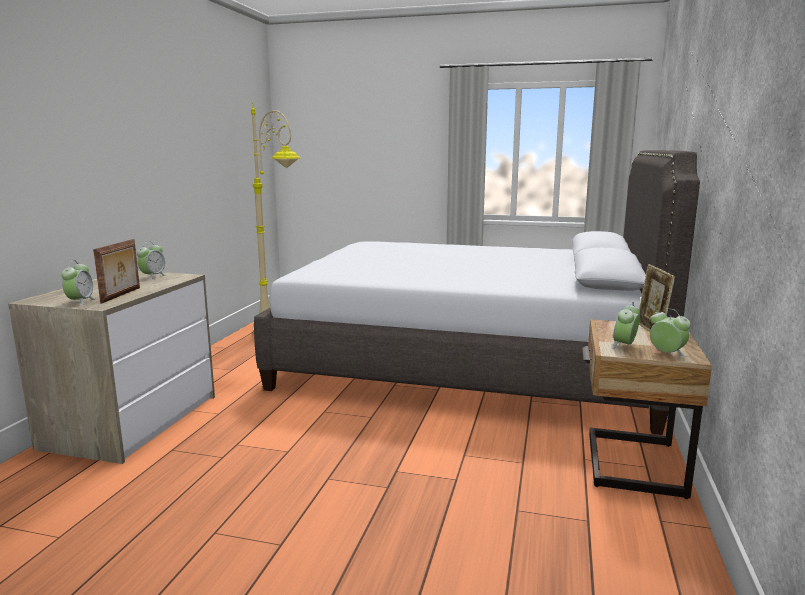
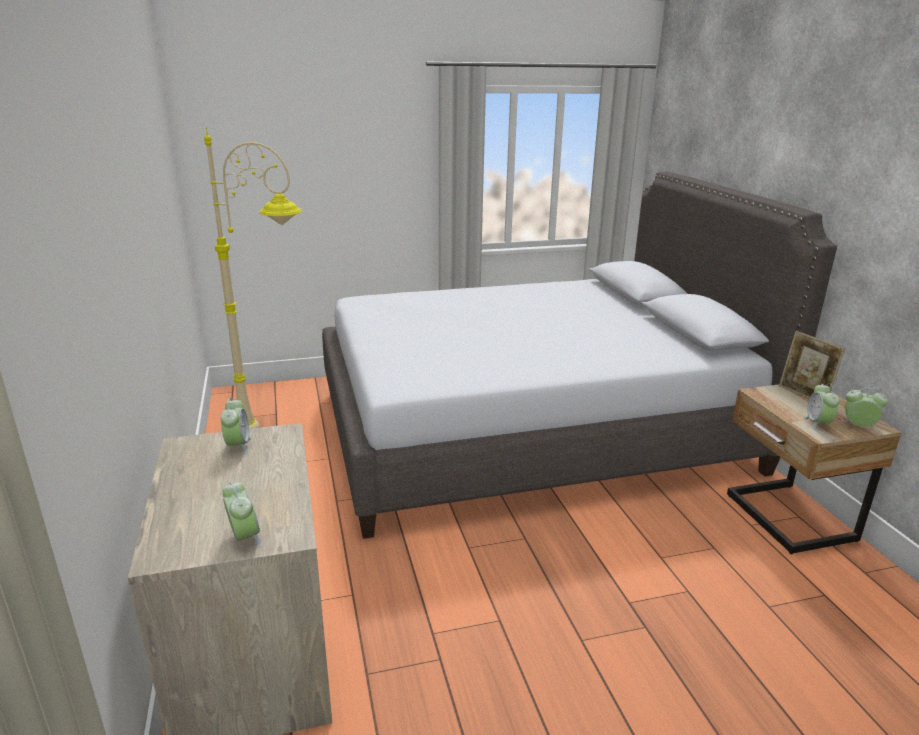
camera: 30 degrees left, 10 degrees up
picture frame [93,239,140,304] -> none

